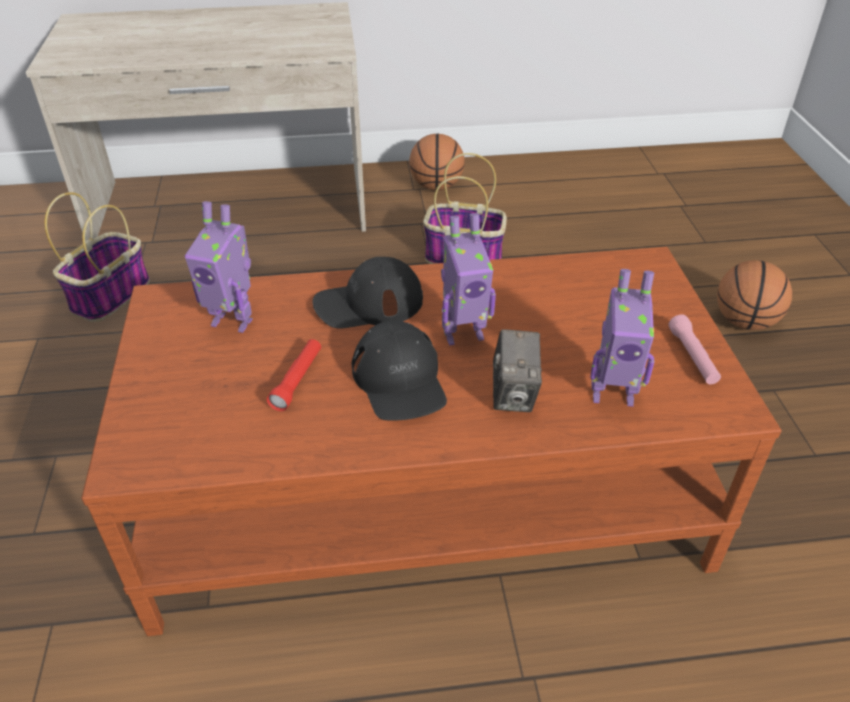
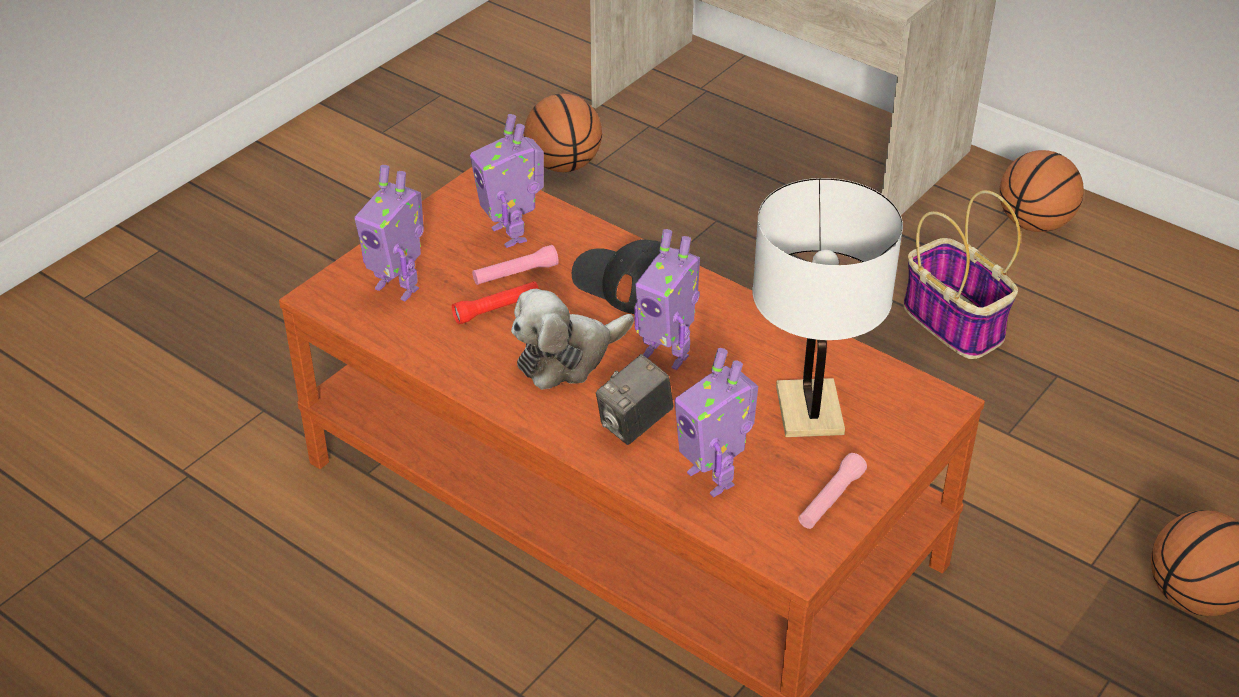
camera: 45 degrees right, 0 degrees up
basket [44,192,150,322] -> basketball [524,94,602,172]
black cap [352,321,447,421] -> plush toy [511,289,634,390]
none -> toy robot [354,165,424,301]
none -> pink flashlight [472,245,559,285]
none -> white table lamp [753,178,903,437]

